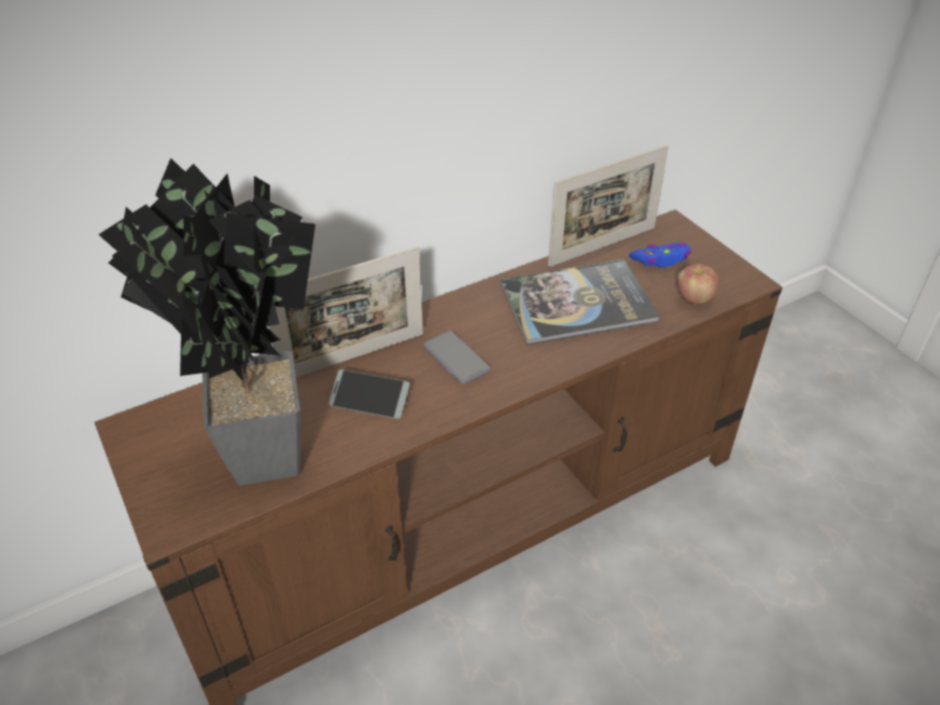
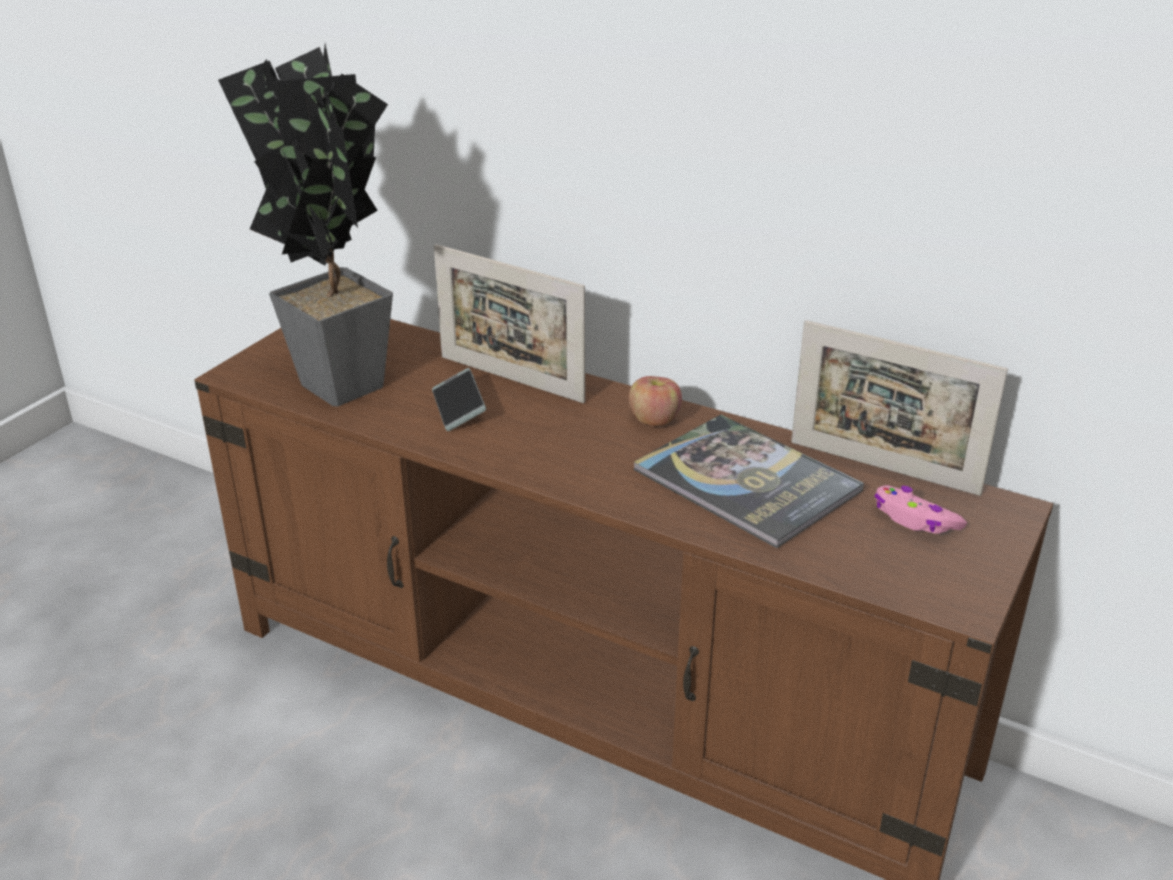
camera: 60 degrees right, 10 degrees down
phone [423,331,490,384] -> none
blue game controller [629,242,691,267] -> pink game controller [874,485,967,534]
apple [677,264,719,304] -> apple moved to [629,376,682,426]

